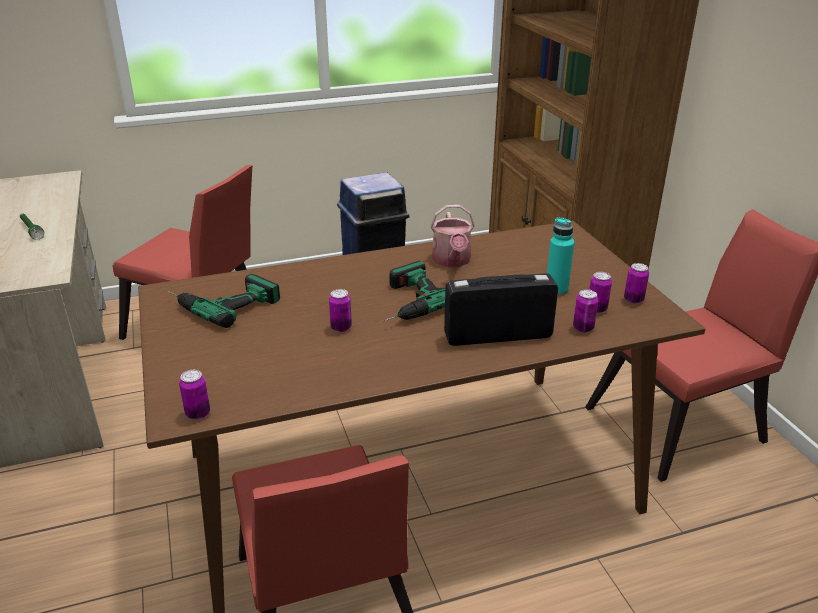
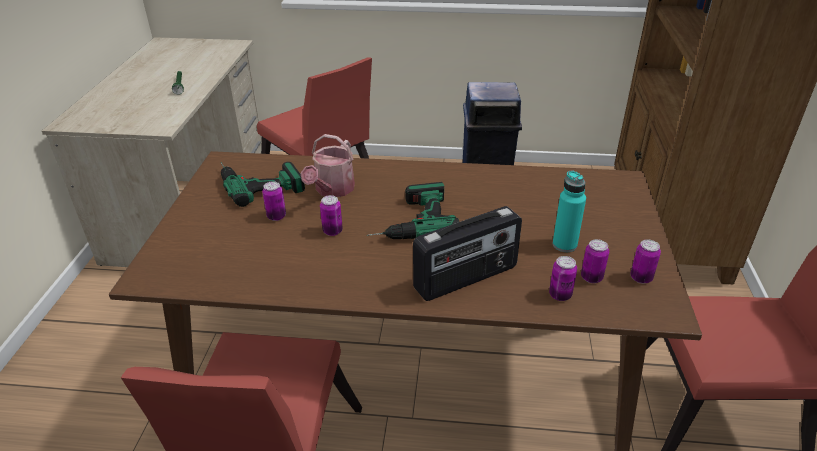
camera: 25 degrees right, 5 degrees up
can [179,370,210,420] -> can moved to [262,181,286,221]
watering can [430,205,474,267] -> watering can moved to [301,134,355,197]
radio [444,273,558,346] -> radio turned 135 degrees clockwise [413,206,522,301]

